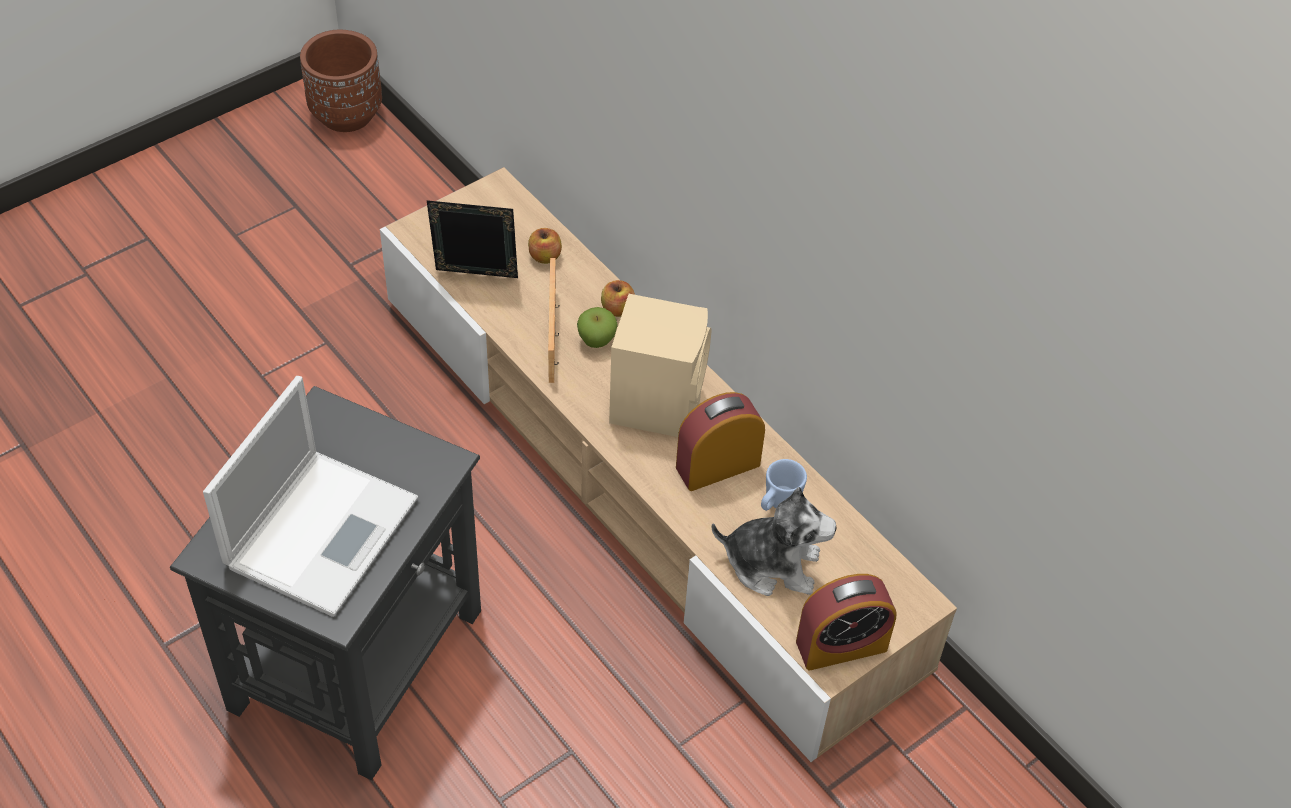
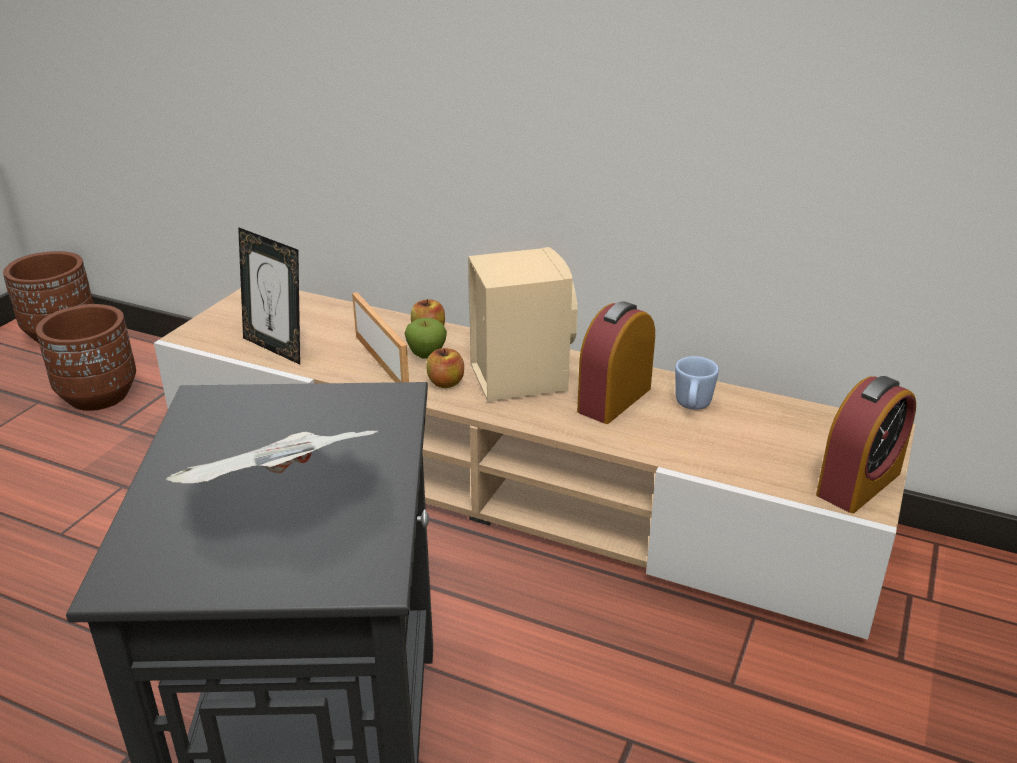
camera: 25 degrees left, 20 degrees down
laptop [203,376,418,617] -> newspaper [166,431,377,483]
picture frame [427,200,518,278] -> picture frame turned 120 degrees counterclockwise [238,227,300,365]
apple [528,228,562,264] -> apple moved to [426,348,464,388]
plush toy [711,487,837,596] -> none
none -> brown planter [36,304,136,411]

